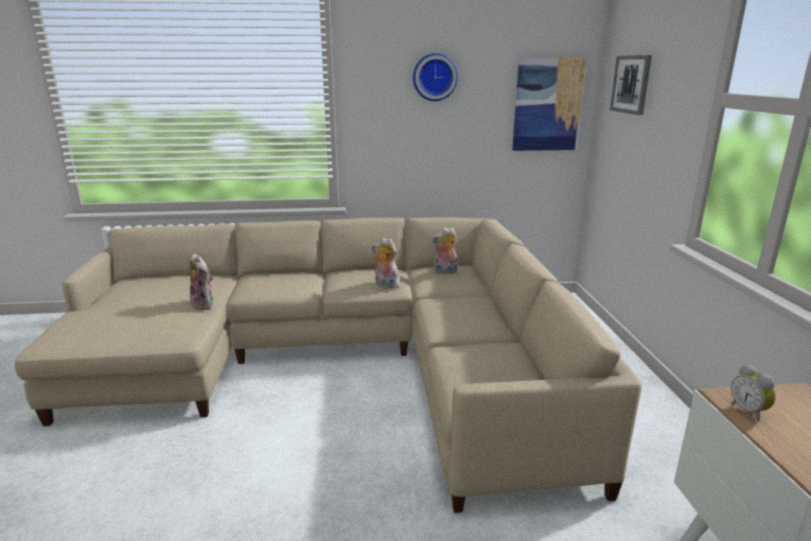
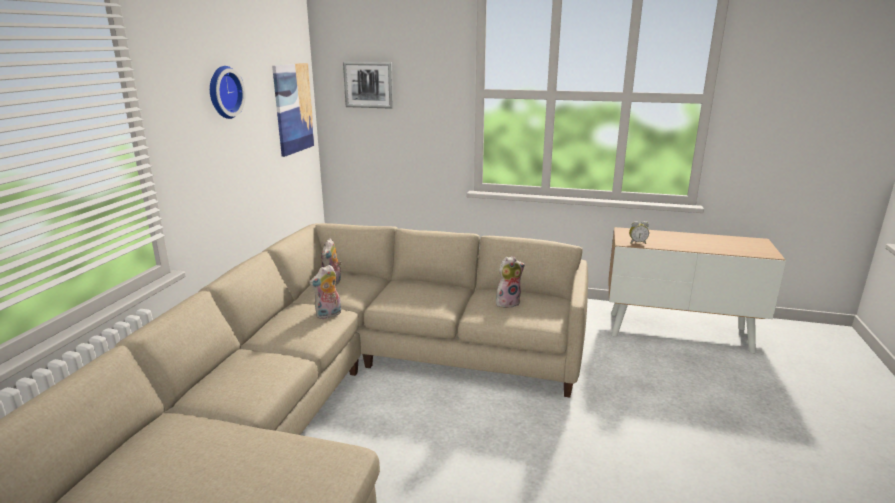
camera: 70 degrees left, 0 degrees up
plush toy [189,253,213,310] -> plush toy moved to [496,256,525,308]

